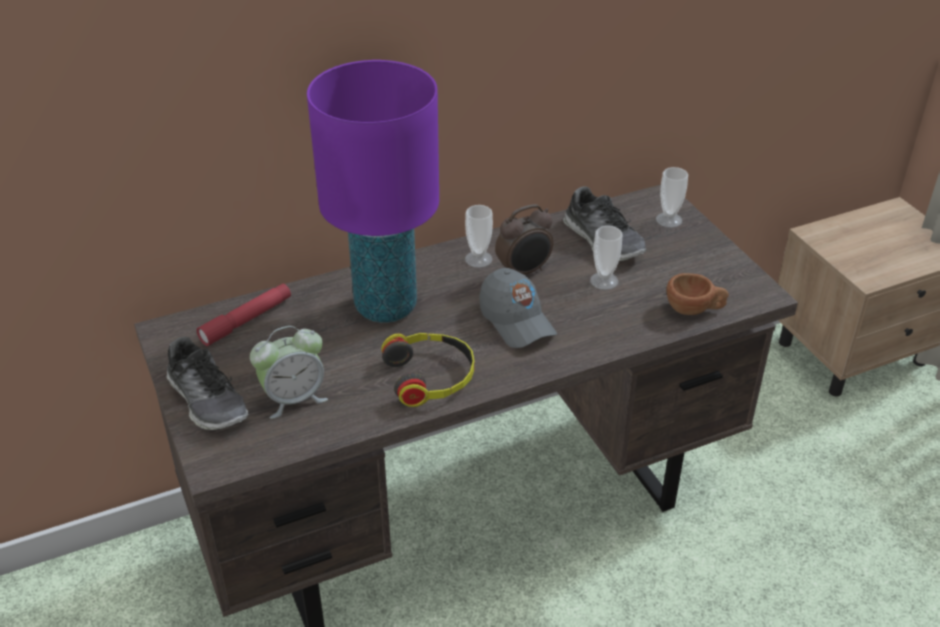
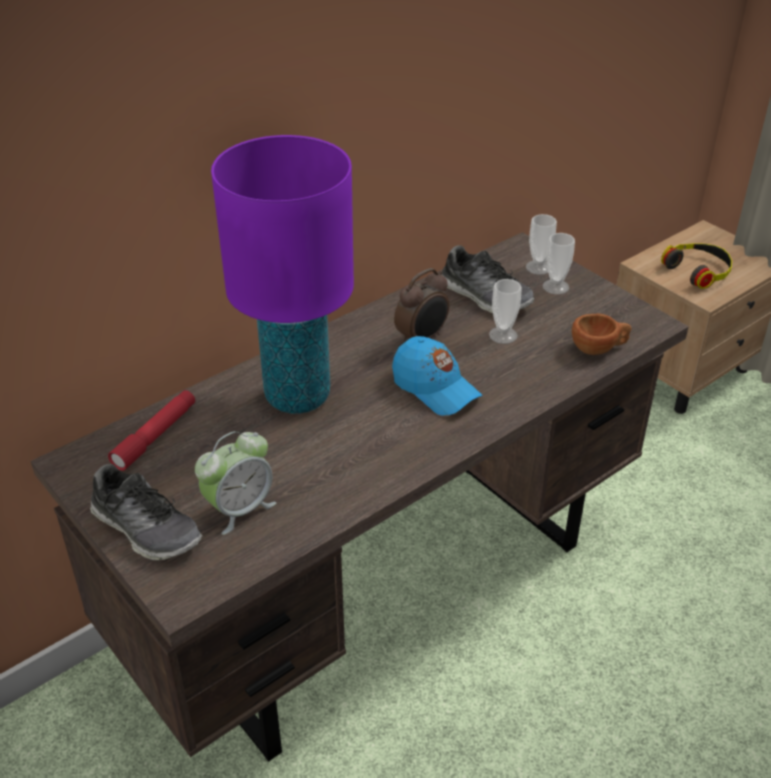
camera: 15 degrees left, 0 degrees up
headphones [381,333,474,407] -> headphones moved to [661,243,732,289]
cup [465,205,493,268] -> cup moved to [542,233,575,295]
grey cap [479,268,557,348] -> blue cap [392,336,482,415]

